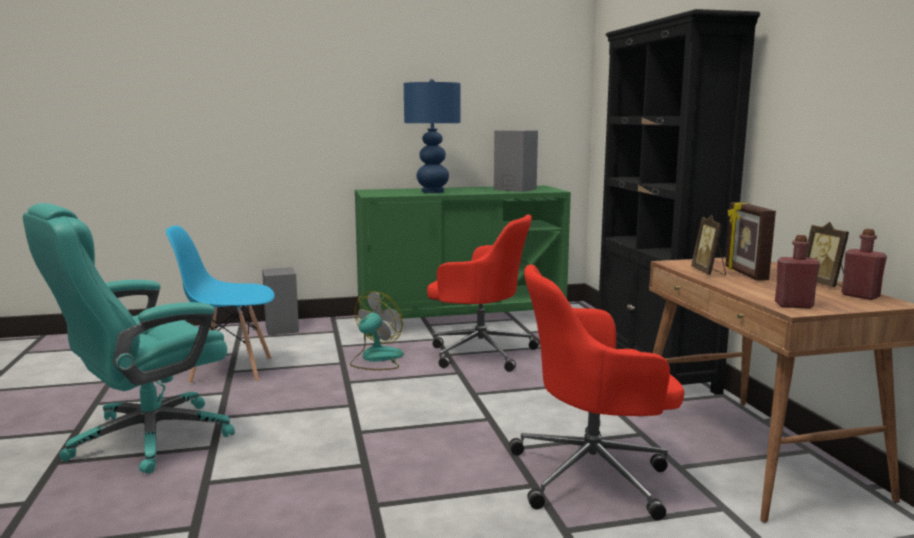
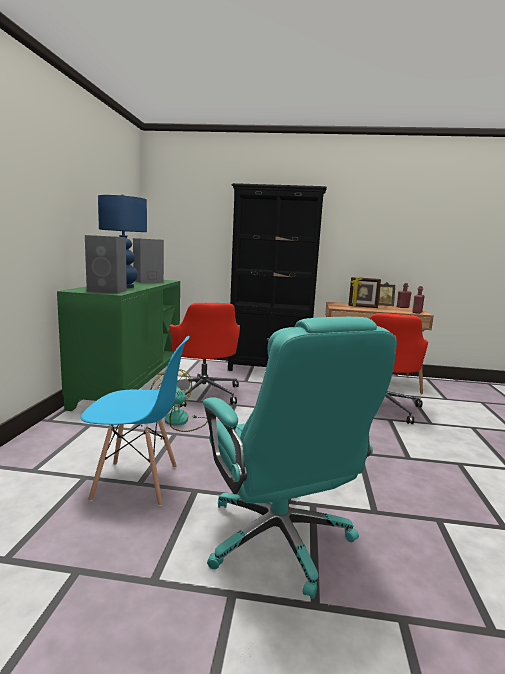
camera: 70 degrees left, 0 degrees up
blue chair [166,226,275,384] -> blue chair turned 105 degrees counterclockwise [81,336,189,506]
grey speaker [262,267,299,335] -> grey speaker moved to [85,235,127,294]
red office chair [427,215,539,372] -> red office chair turned 120 degrees clockwise [169,303,240,407]
picture frame [691,214,726,275] -> none

